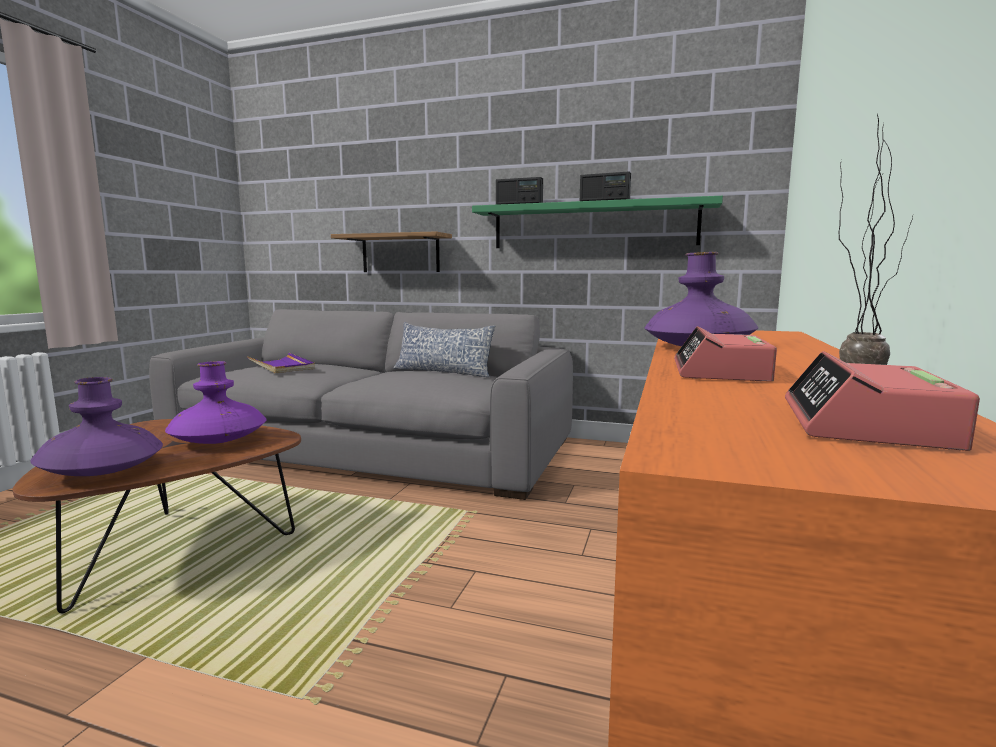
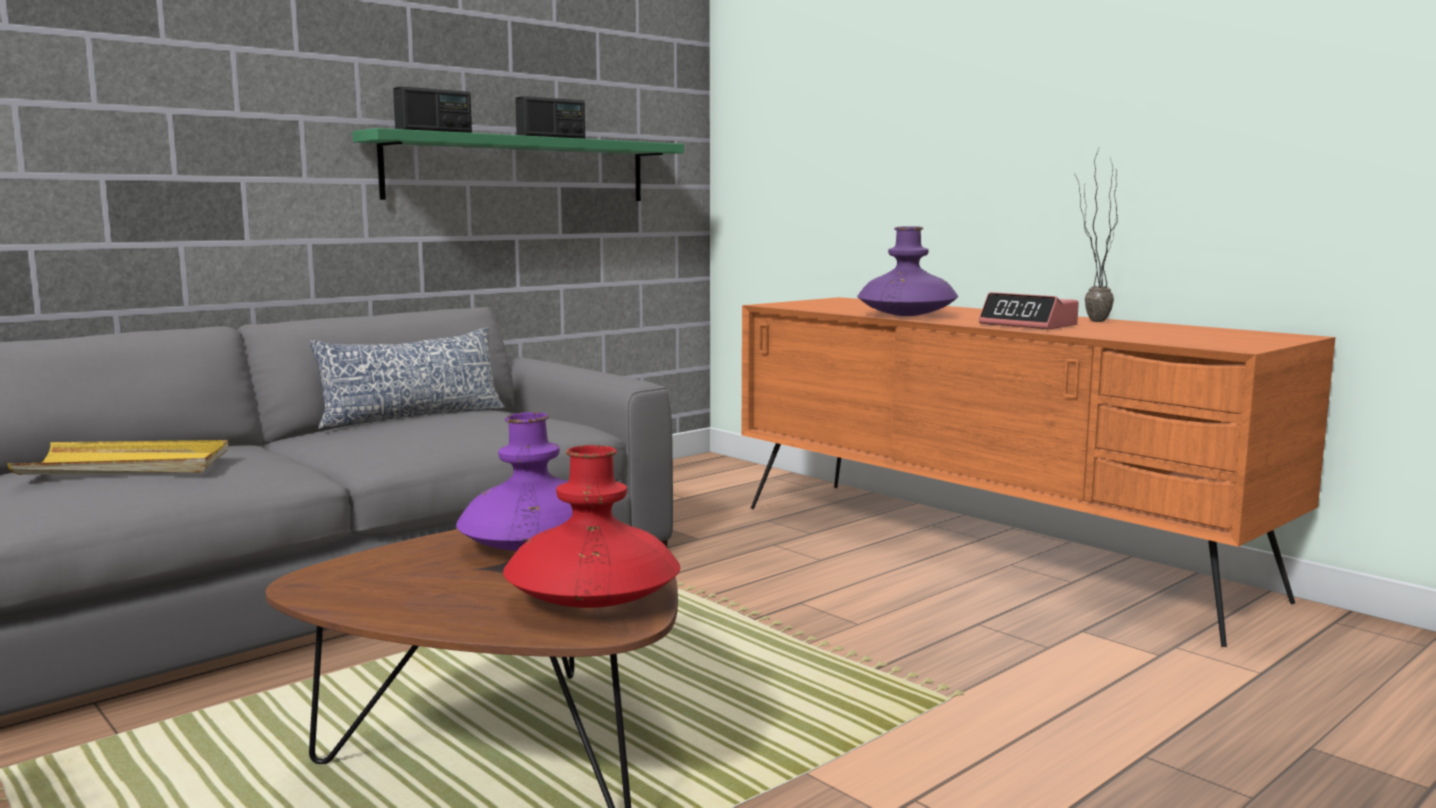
camera: 60 degrees left, 0 degrees up
purple vase [31,377,163,476] -> red vase [503,445,680,608]
purple tray [247,353,315,373] -> yellow tray [7,440,229,475]
shelf [331,231,452,272] -> none
alarm clock [785,351,980,451] -> none

